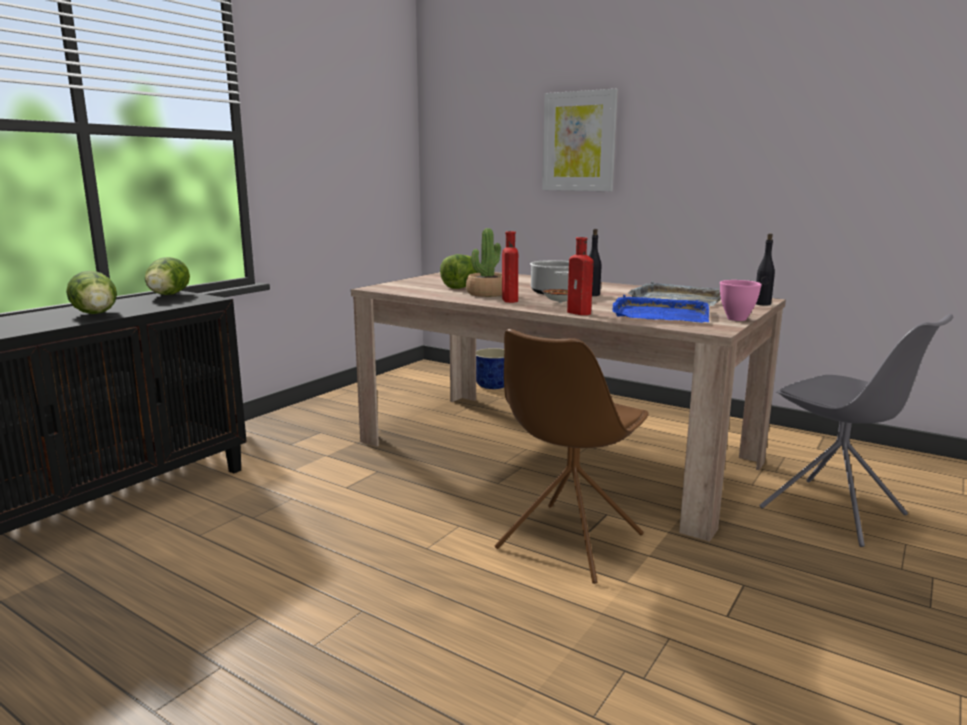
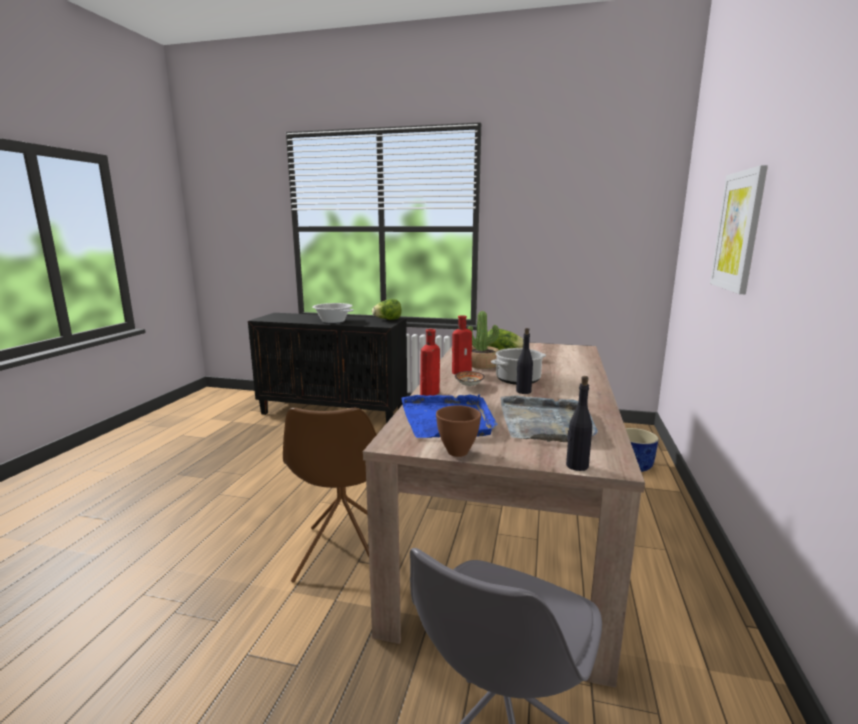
camera: 70 degrees right, 0 degrees up
lettuce [66,271,117,314] -> cooking pot [312,303,354,323]
brown chair [495,329,649,584] -> brown chair turned 105 degrees counterclockwise [283,408,377,583]
pink bowl [720,280,762,321] -> brown bowl [436,406,481,457]

